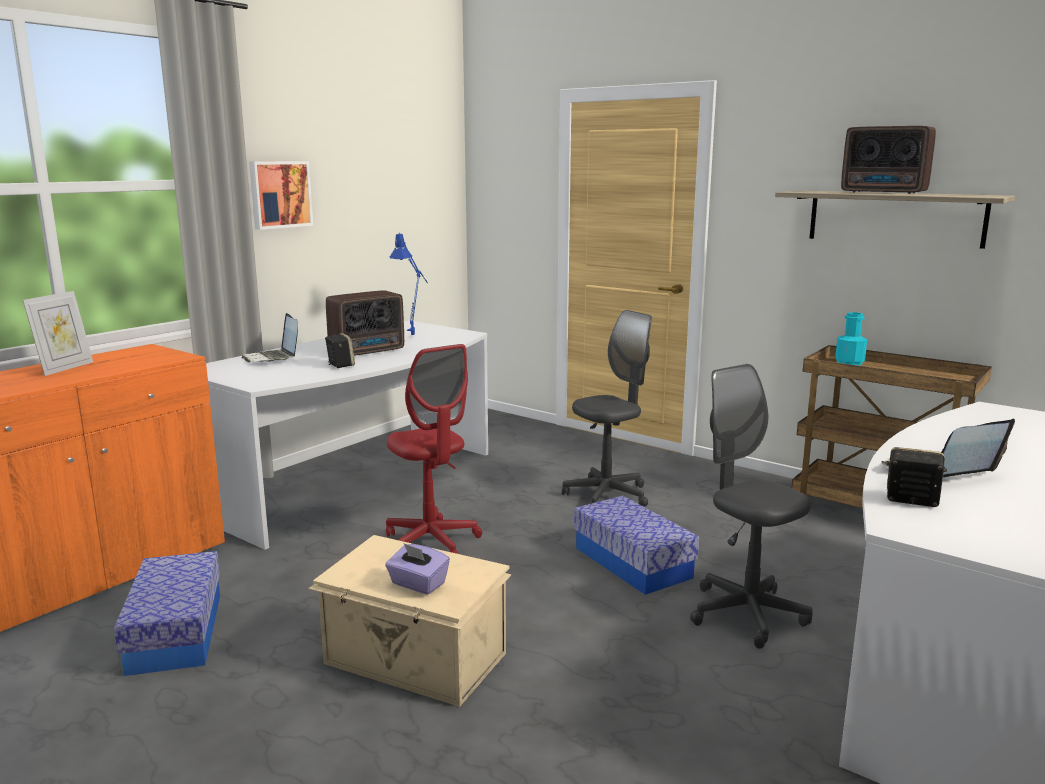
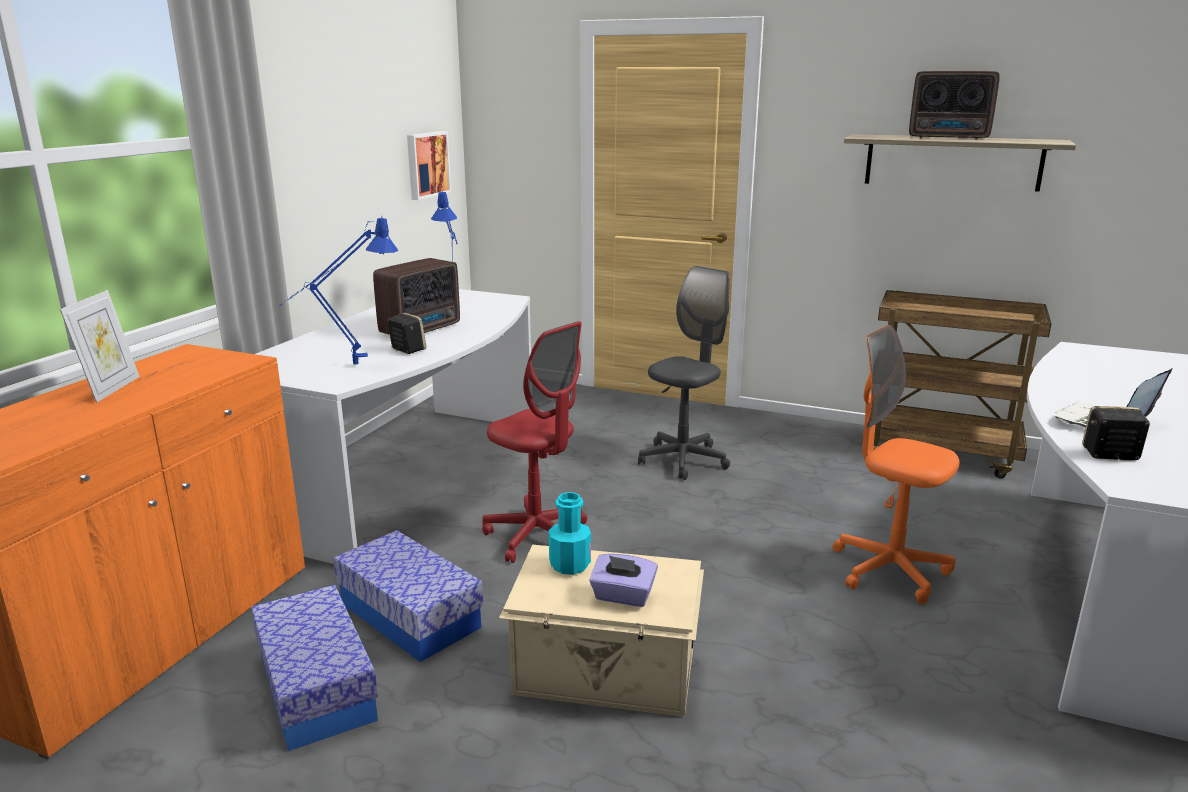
camera: 15 degrees left, 5 degrees up
laptop [241,313,298,362] -> none
picture [249,161,313,230] -> picture moved to [407,131,451,200]
storage box [574,496,699,595] -> storage box moved to [333,530,484,662]
grey office chair [690,364,813,649] -> orange office chair [833,325,960,604]
turquoise bottle [835,312,867,366] -> turquoise bottle moved to [549,492,591,575]
none -> blue table lamp [279,218,398,365]

